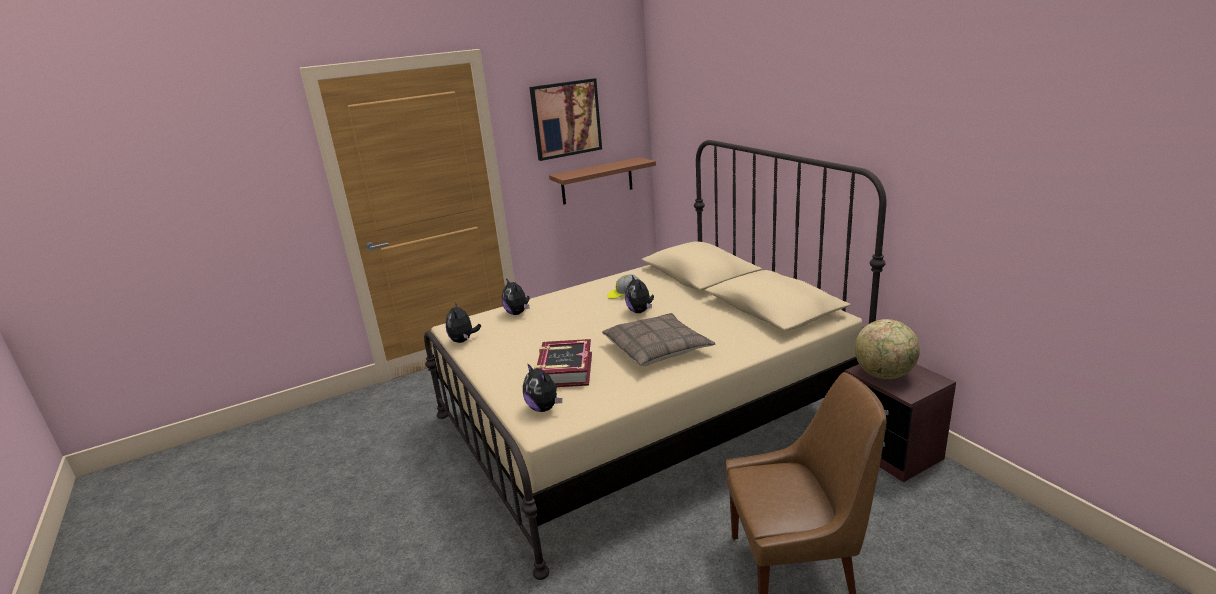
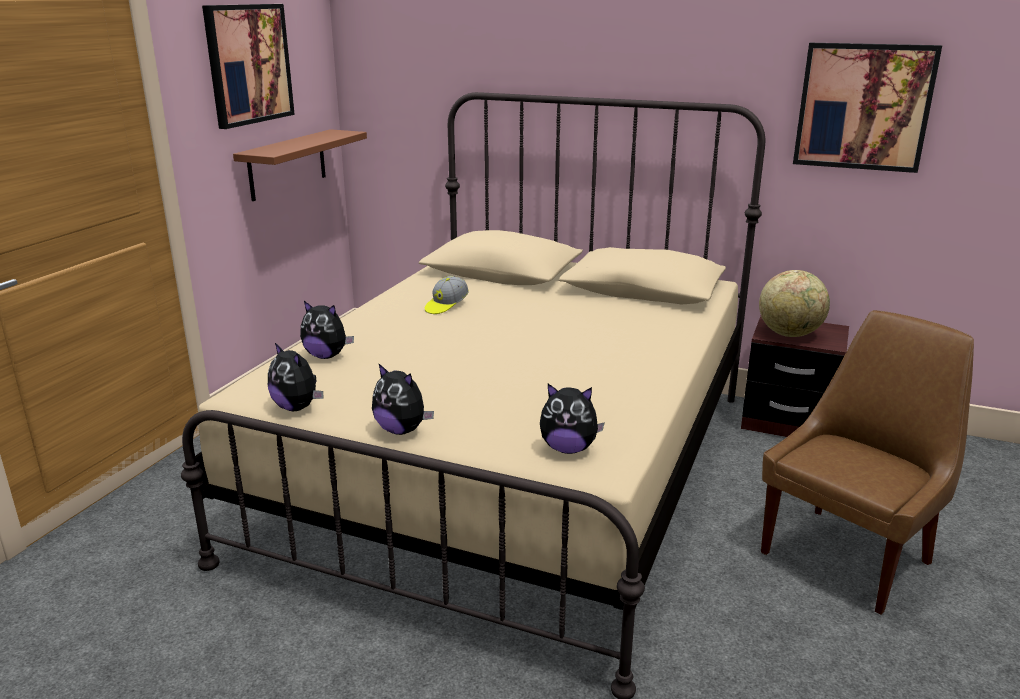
camera: 40 degrees left, 0 degrees up
book [534,339,592,387] -> none
pillow [602,313,716,367] -> none
plush toy [625,275,654,313] -> plush toy moved to [372,363,434,435]
none -> picture [793,43,942,173]

